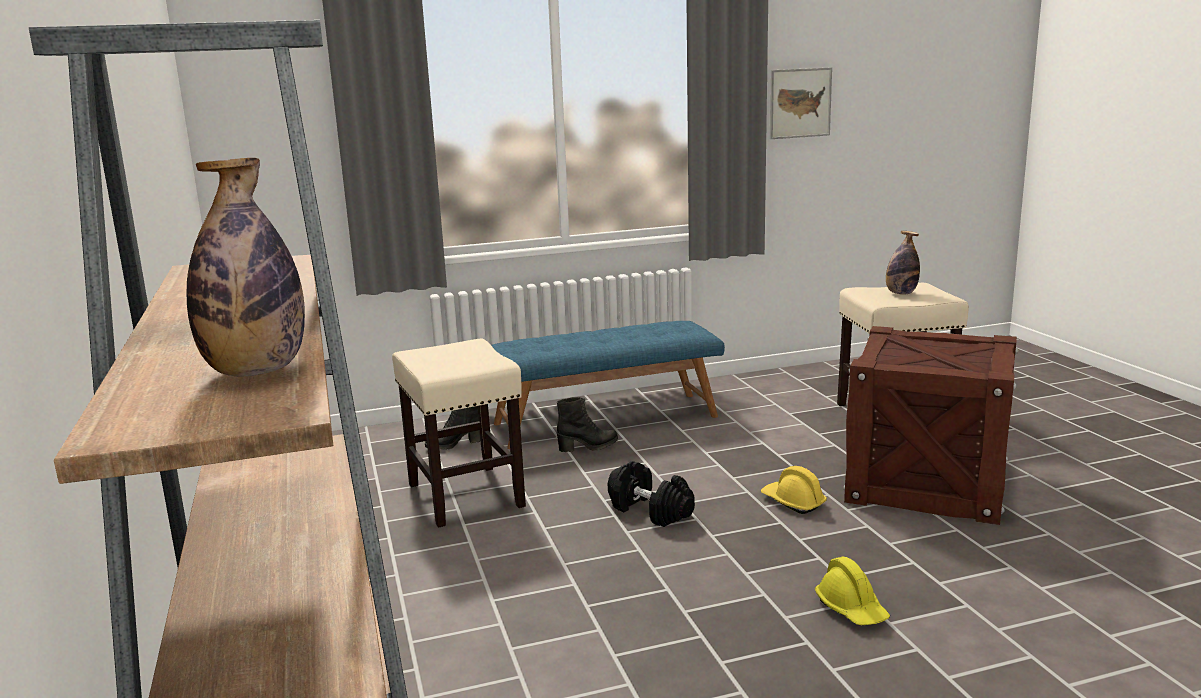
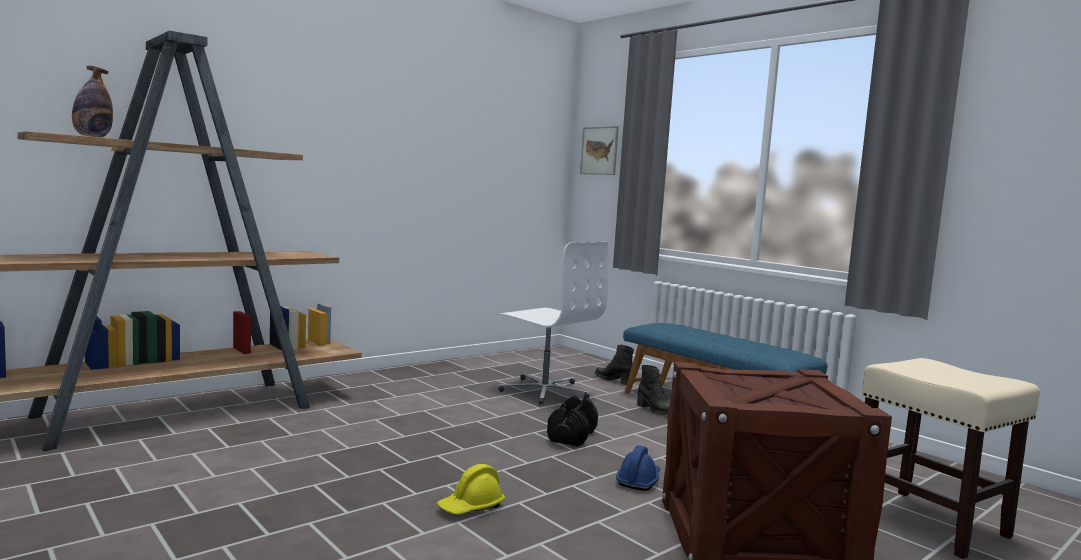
camera: 65 degrees right, 10 degrees down
beige stool [392,339,526,528] -> white office chair [497,242,609,405]
yellow hard hat [761,466,827,514] -> blue hard hat [616,445,660,491]
picture [770,67,832,139] -> picture moved to [580,126,619,175]
bottle [886,231,920,295] -> none

